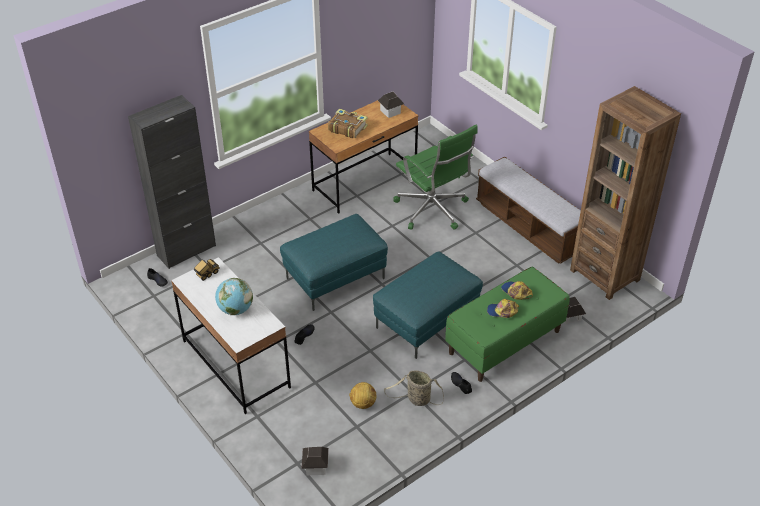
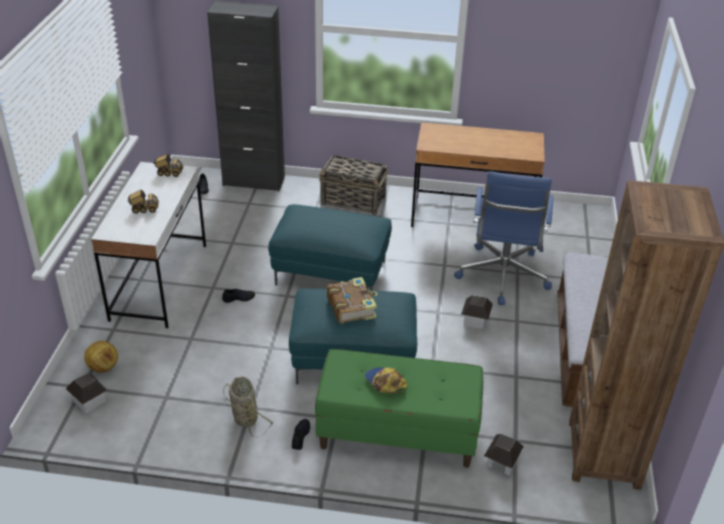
camera: 45 degrees right, 5 degrees down
globe [215,278,253,315] -> toy truck [127,189,159,214]
book [328,109,367,138] -> book moved to [327,277,377,324]
football [349,382,376,409] -> football moved to [84,341,118,373]
toy house [378,92,404,118] -> toy house moved to [461,295,493,329]
green office chair [393,125,478,230] -> blue office chair [454,171,553,305]
cap [501,281,533,300] -> none
none -> basket [319,155,388,216]

